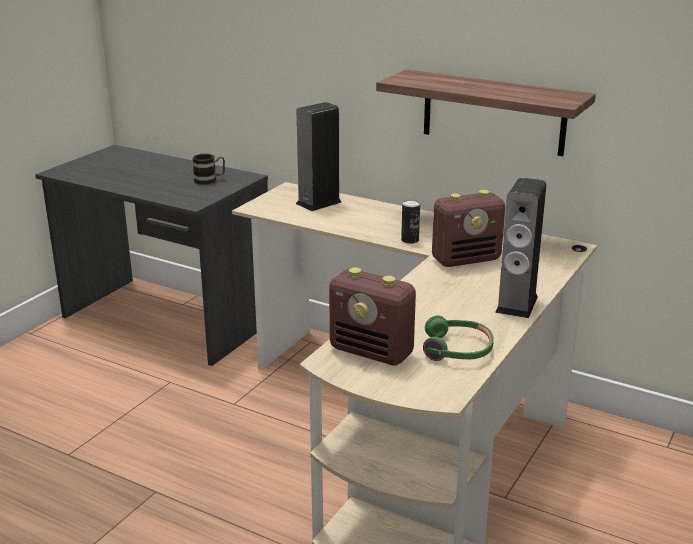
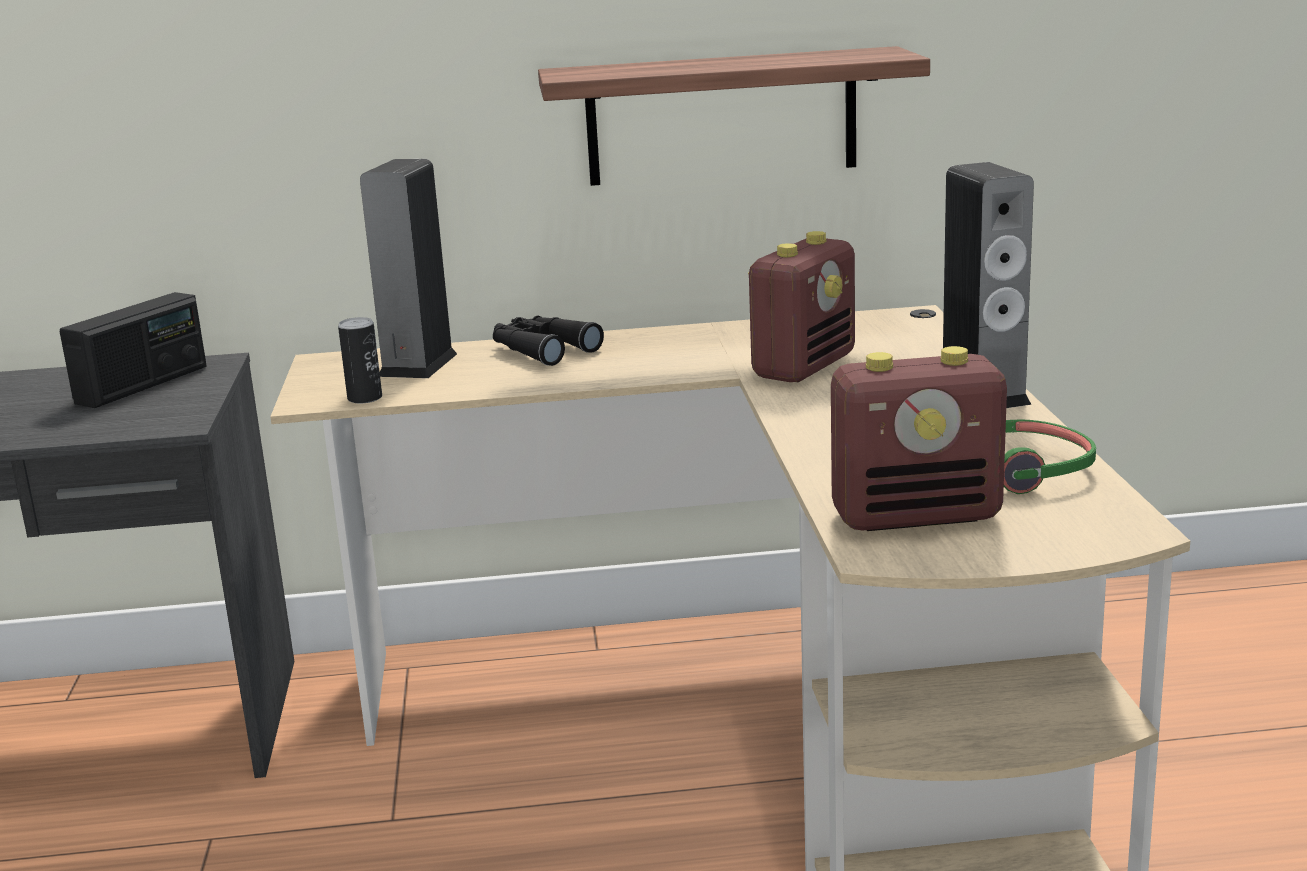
camera: 35 degrees left, 5 degrees down
mug [192,154,225,184] -> radio [59,292,207,408]
can [401,200,420,244] -> can moved to [338,317,382,404]
none -> black binoculars [493,316,604,366]

